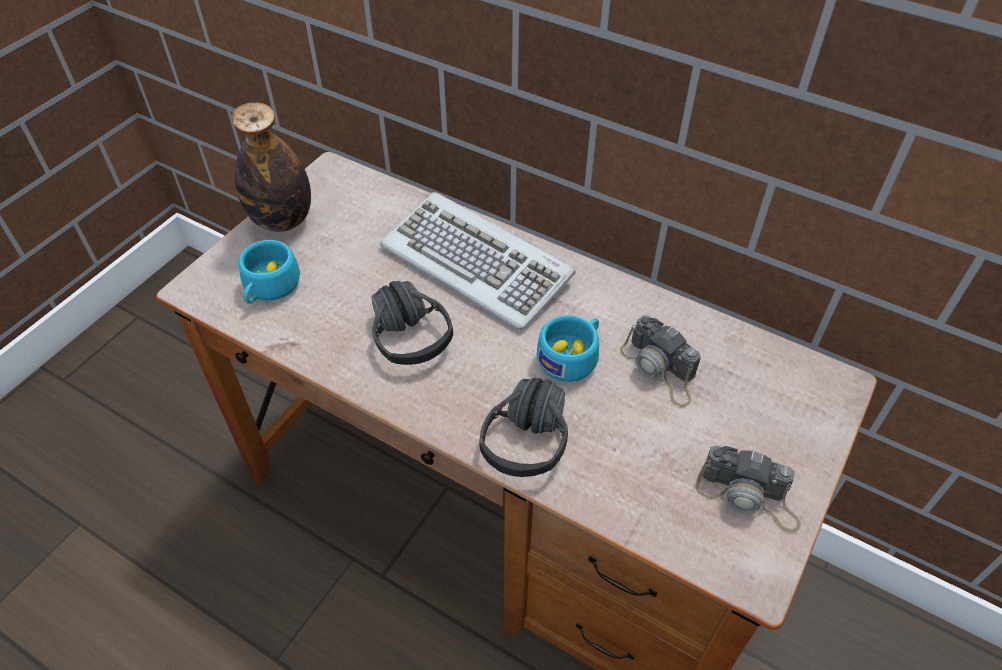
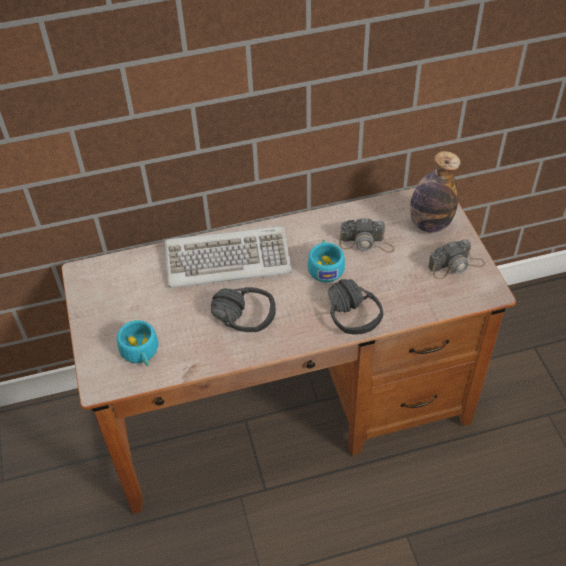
camera: 45 degrees left, 0 degrees up
bottle [232,102,311,232] -> bottle moved to [410,151,461,233]

